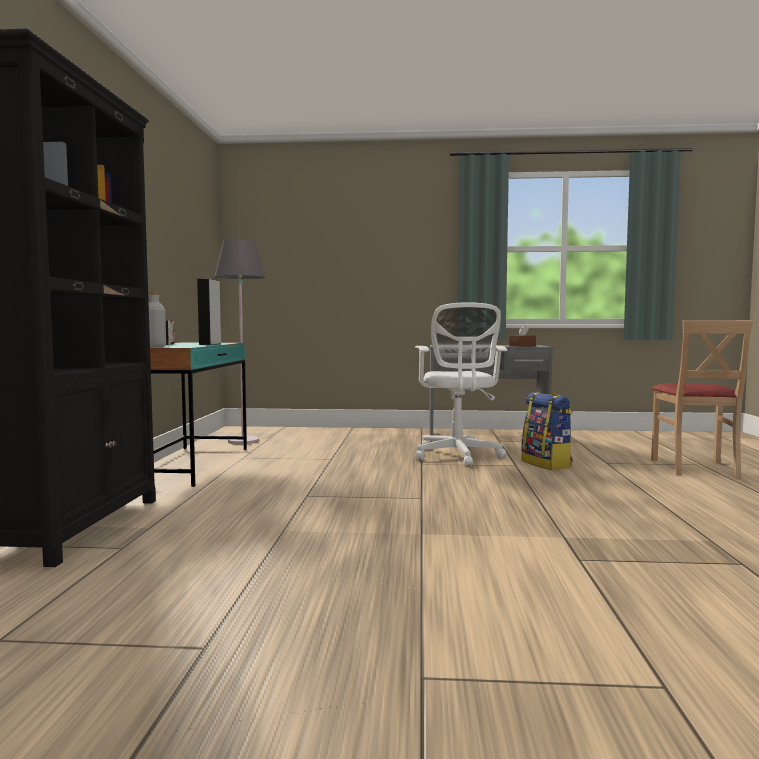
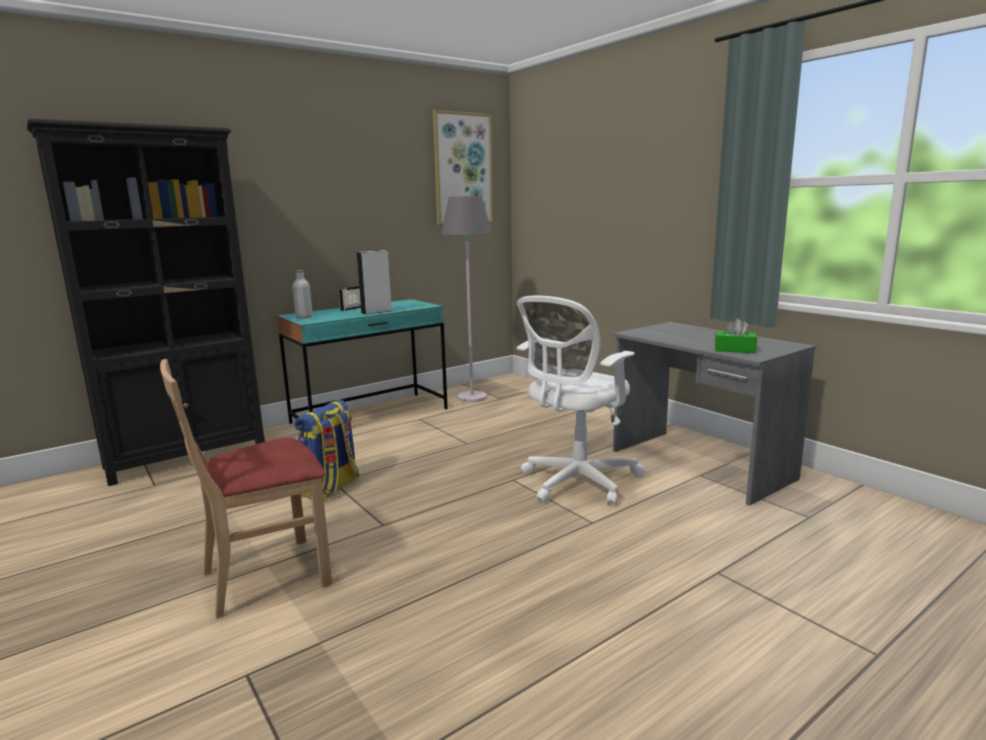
camera: 50 degrees right, 10 degrees up
brown tissue box [509,325,536,347] -> green tissue box [715,318,757,353]
backpack [521,392,572,470] -> backpack moved to [294,400,359,499]
beige chair [651,320,753,478] -> beige chair moved to [160,359,332,619]
none -> picture [433,110,493,224]

